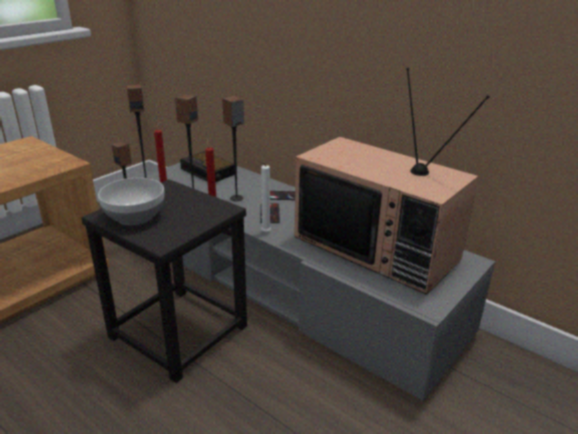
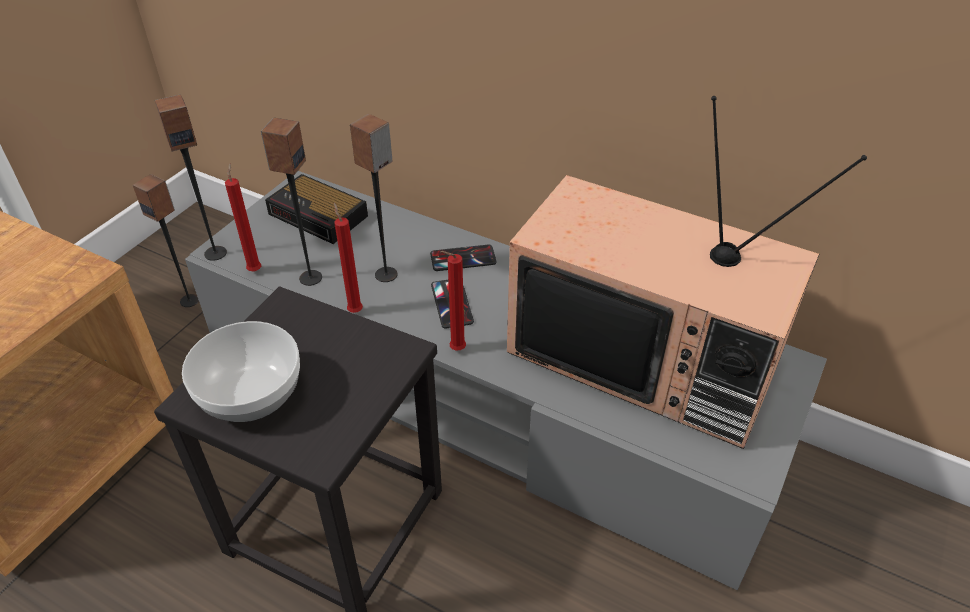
camera: 10 degrees left, 15 degrees up
white candle [257,160,271,233] -> red candle [440,251,466,351]

